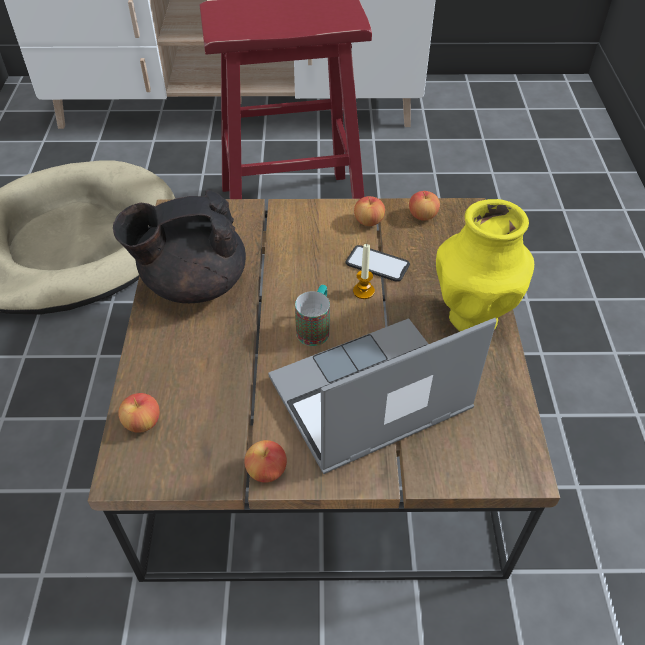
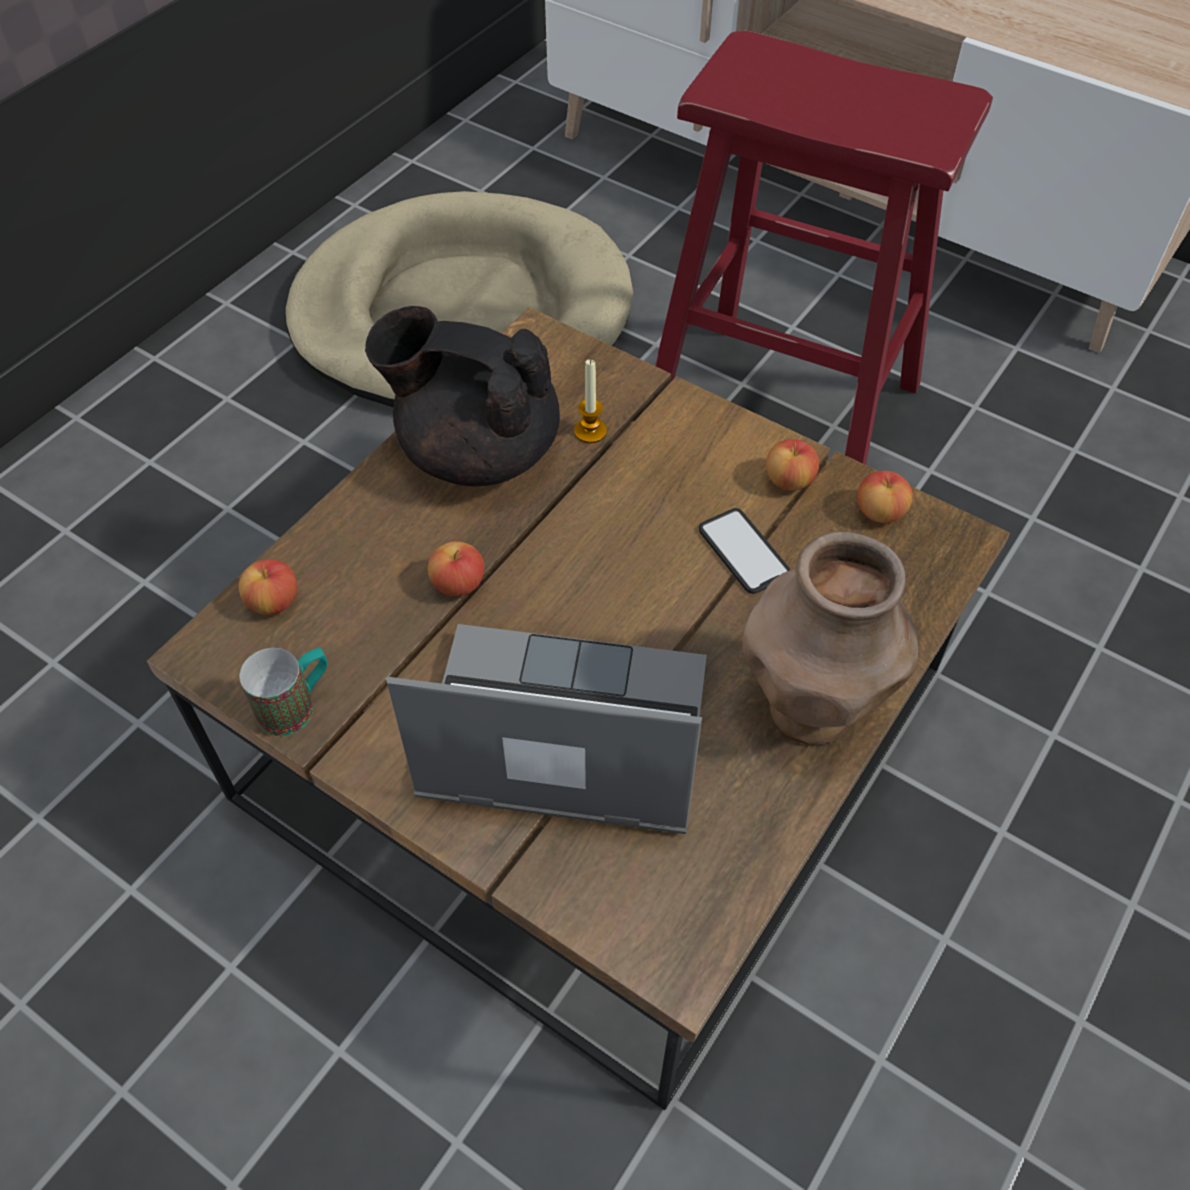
camera: 35 degrees right, 5 degrees up
apple [244,440,287,483] -> apple moved to [428,542,484,597]
mug [295,285,330,346] -> mug moved to [239,648,328,736]
candle [353,244,375,299] -> candle moved to [574,359,607,443]
yellow vase [436,199,534,331] -> brown vase [743,532,918,745]

